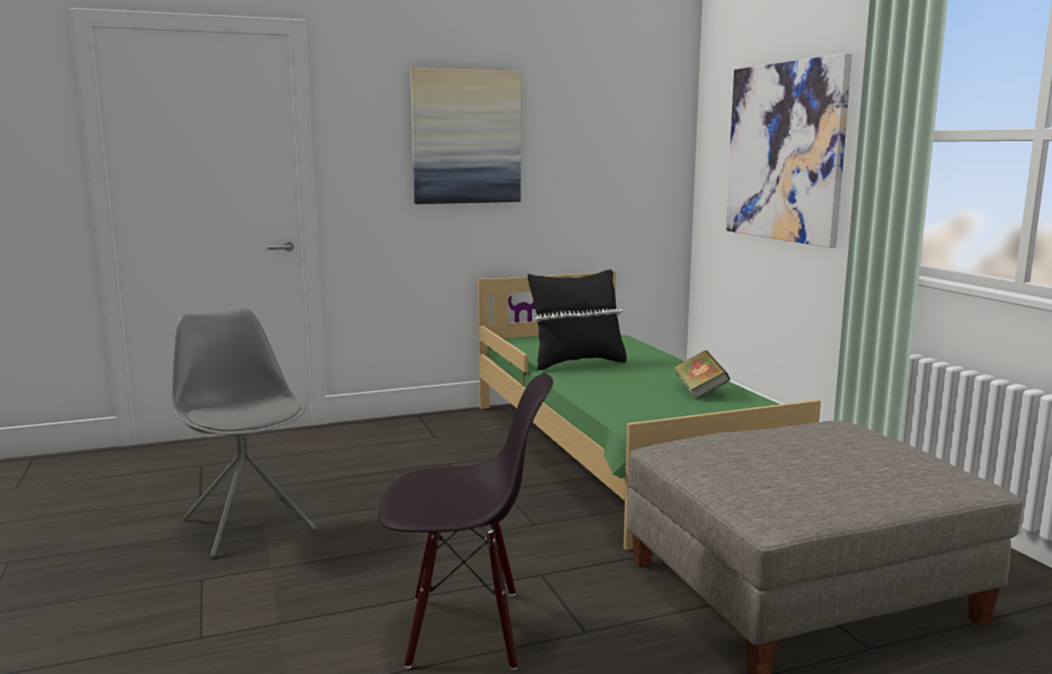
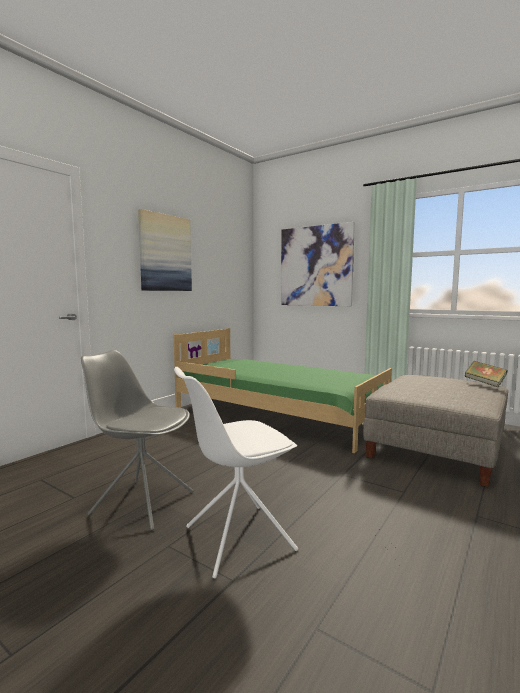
camera: 35 degrees left, 5 degrees down
black chair [378,374,553,670] -> none
black pillow [528,270,627,370] -> none
book [673,350,730,399] -> book moved to [465,361,507,388]
none -> white chair [174,367,298,579]

